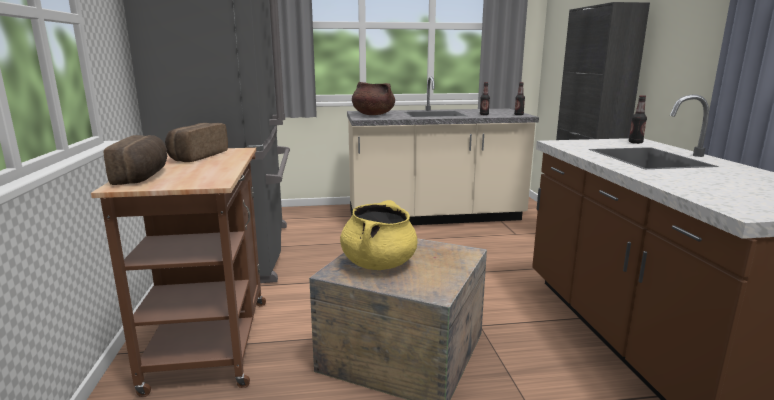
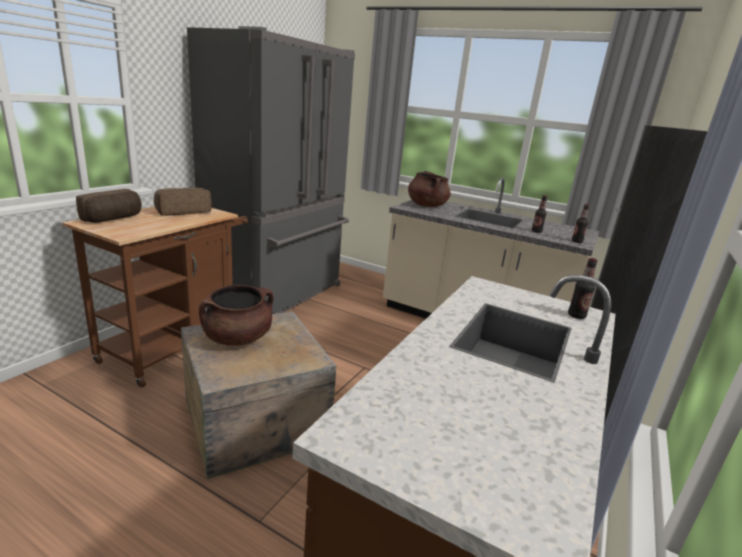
camera: 35 degrees right, 5 degrees up
yellow cooking pot [340,200,417,270] -> brown cooking pot [199,285,273,346]

